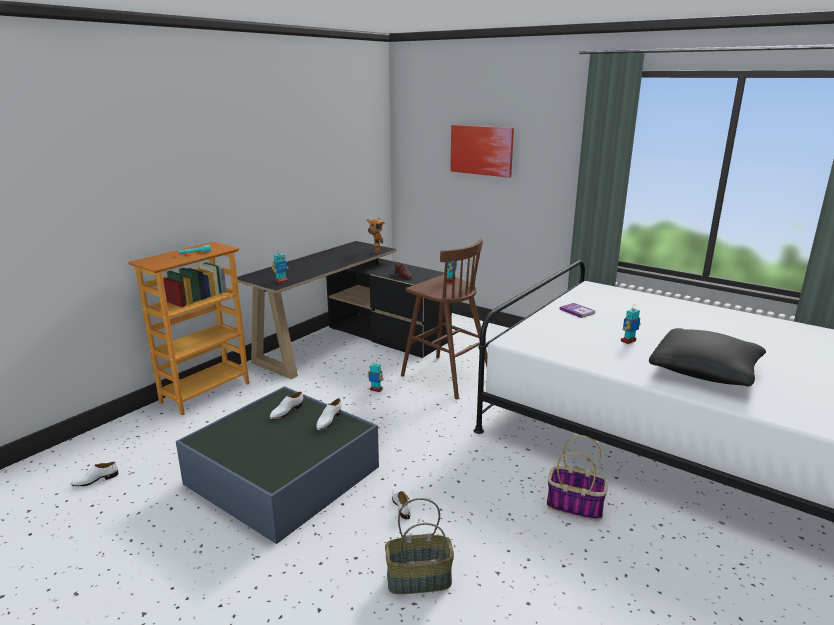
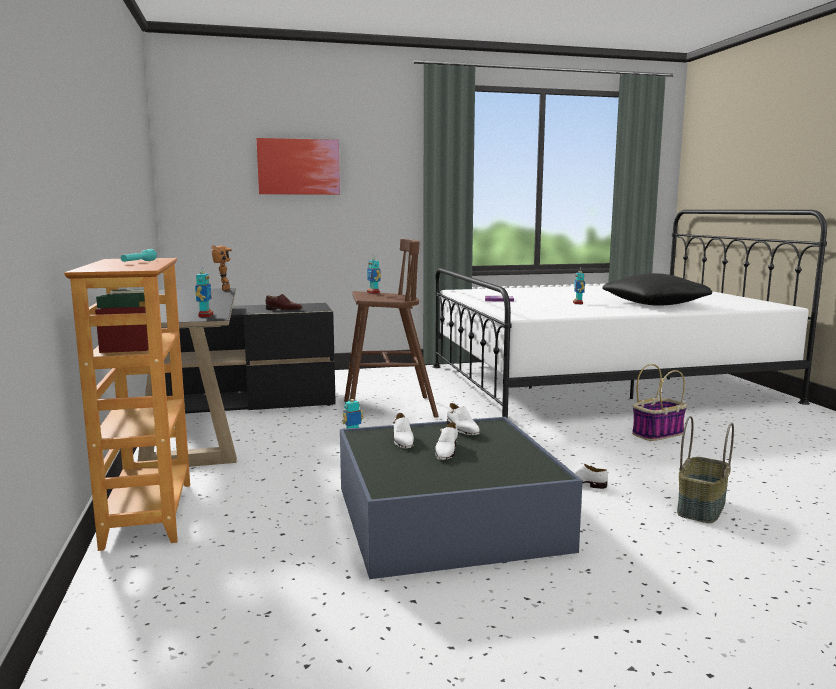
camera: 50 degrees left, 10 degrees down
white shoe [71,462,118,487] -> white shoe moved to [435,422,458,460]

